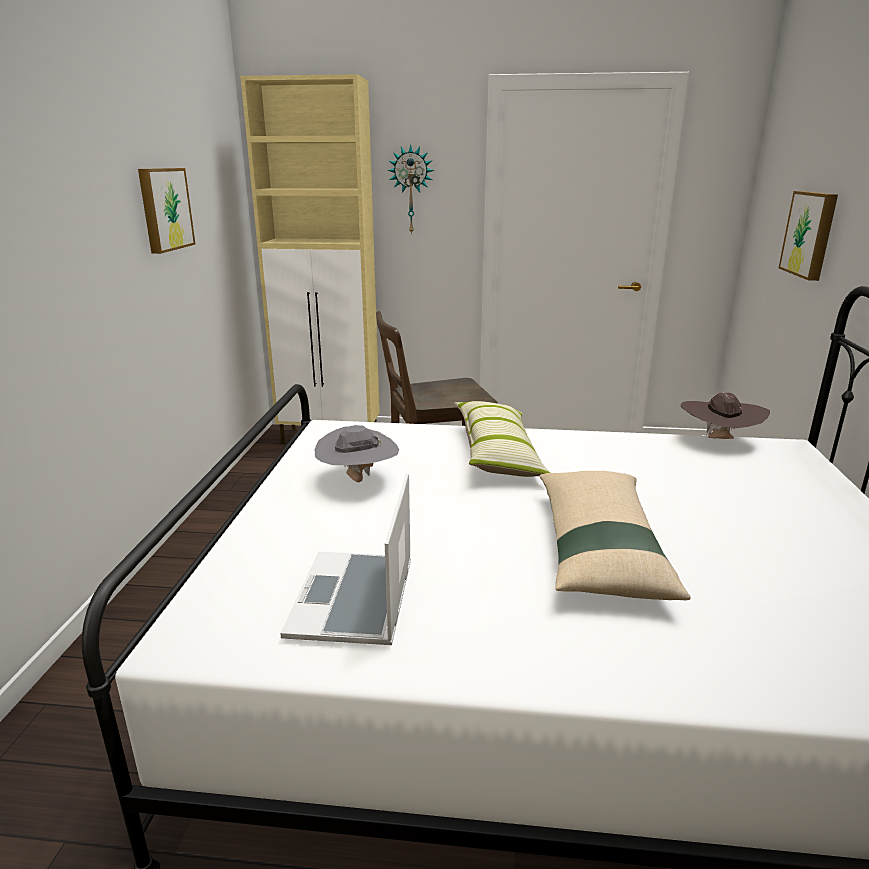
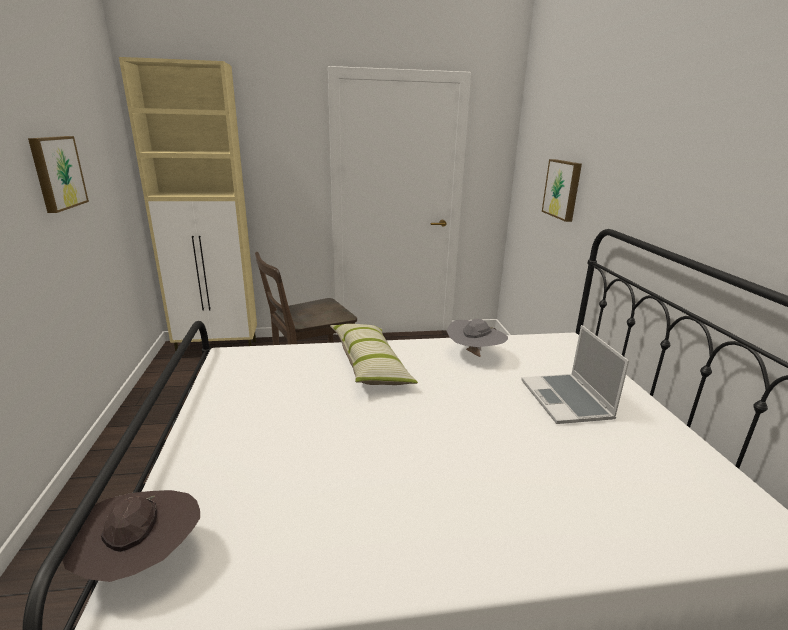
camera: 15 degrees left, 0 degrees up
laptop [280,473,411,645] -> laptop moved to [521,325,629,424]
grey hat [314,425,399,482] -> grey hat moved to [447,319,508,357]
wall clock [387,144,434,235] -> none
beige pillow [539,471,691,600] -> none
brown hat [681,392,770,439] -> brown hat moved to [61,490,200,582]

